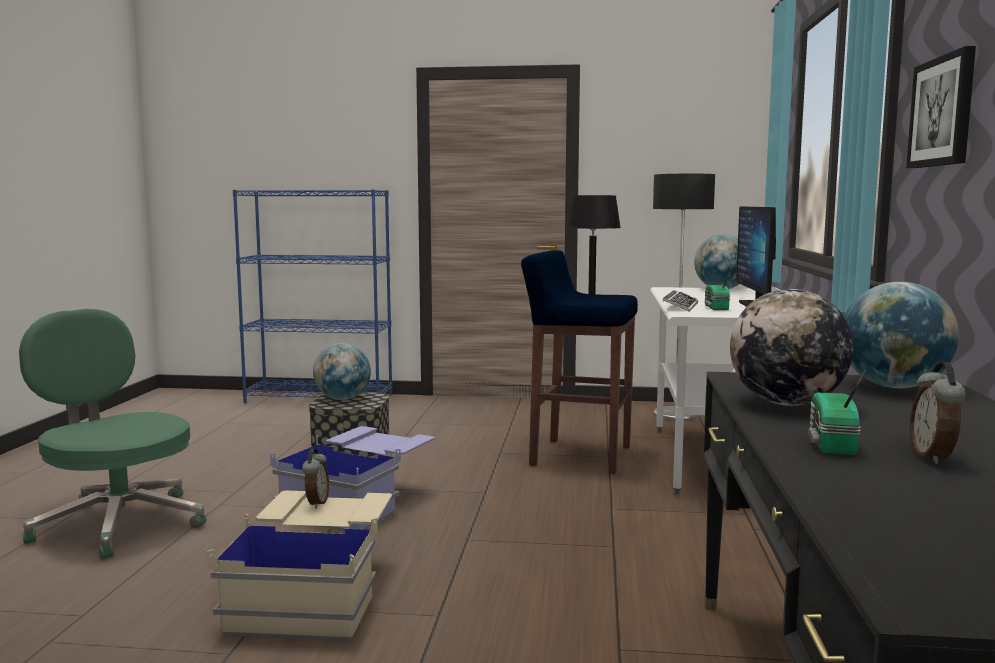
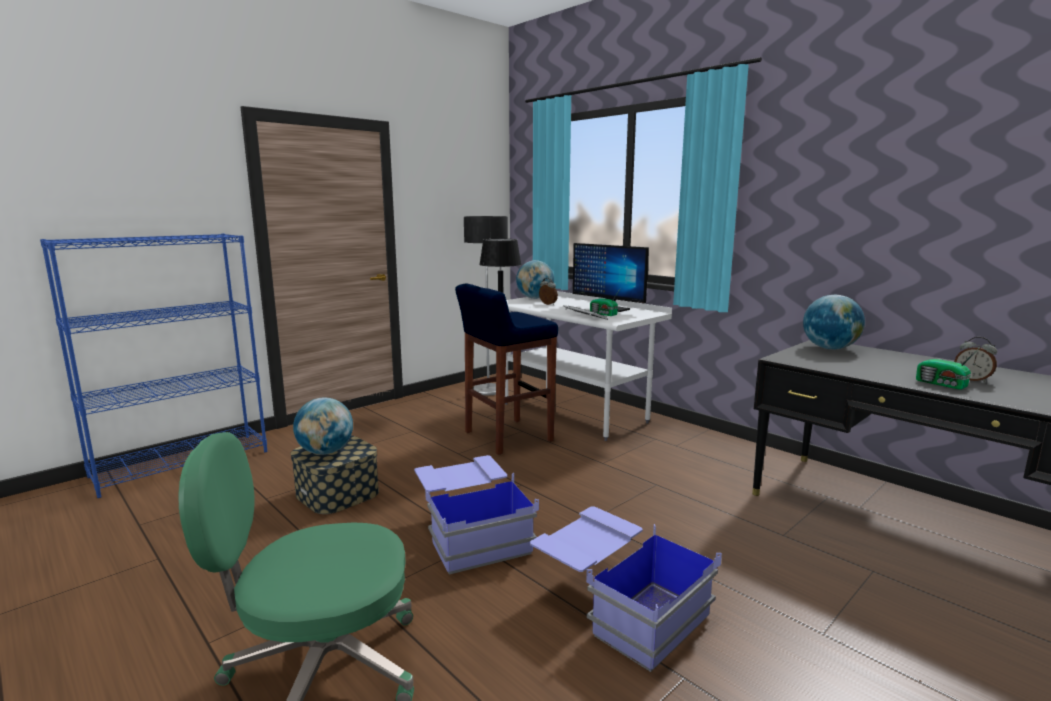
camera: 50 degrees left, 5 degrees up
beige storage box [207,491,392,642] -> blue storage box [530,506,722,672]
alarm clock [302,448,329,508] -> alarm clock moved to [539,278,558,305]
globe [730,289,853,406] -> none
picture [906,46,976,168] -> none

